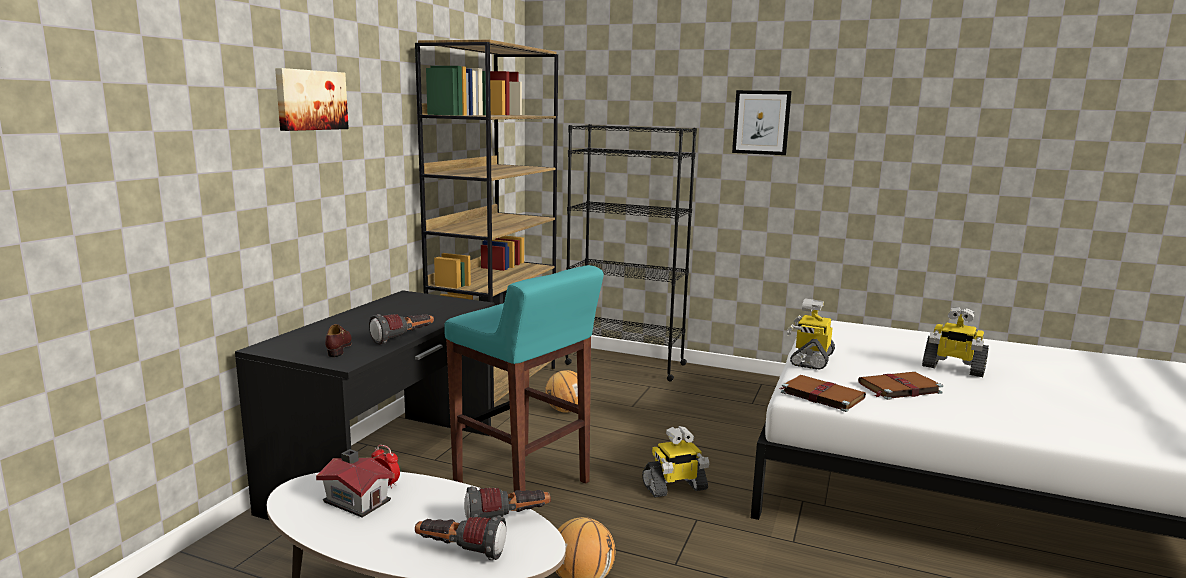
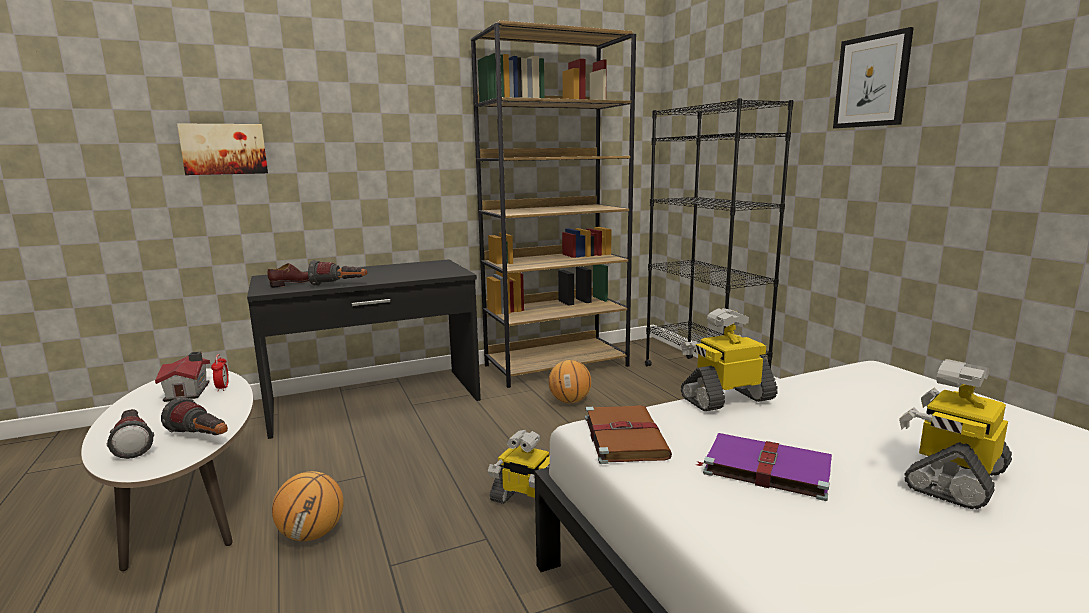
camera: 45 degrees right, 0 degrees up
picture [275,68,349,131] -> picture moved to [177,124,268,175]
turquoise stool [444,265,604,491] -> none
brown book [858,372,943,400] -> purple book [696,433,832,501]
toy robot [922,307,989,377] -> toy robot turned 60 degrees clockwise [899,359,1012,509]

